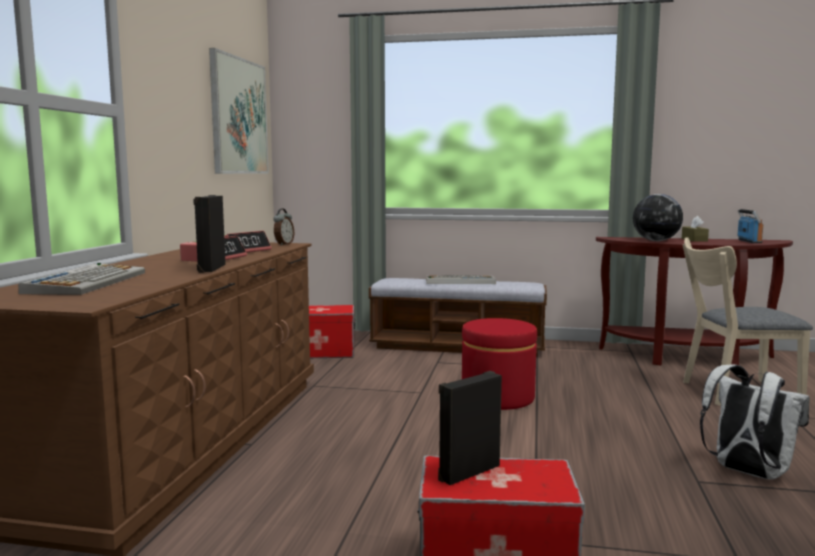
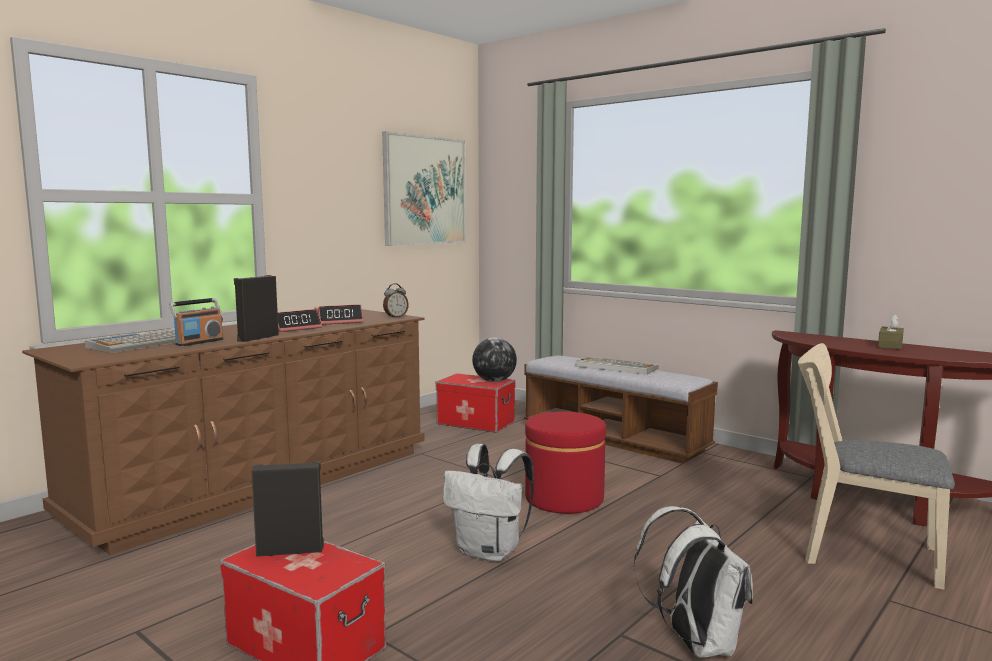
camera: 30 degrees right, 0 degrees up
globe [633,194,683,241] -> globe moved to [472,338,517,382]
radio [737,209,763,243] -> radio moved to [169,298,224,346]
none -> white backpack [443,444,534,562]

